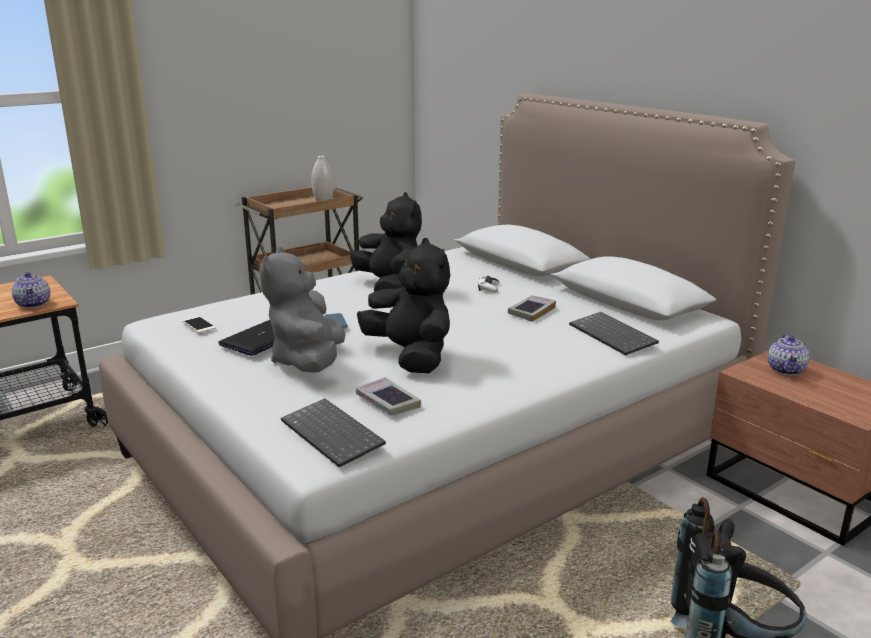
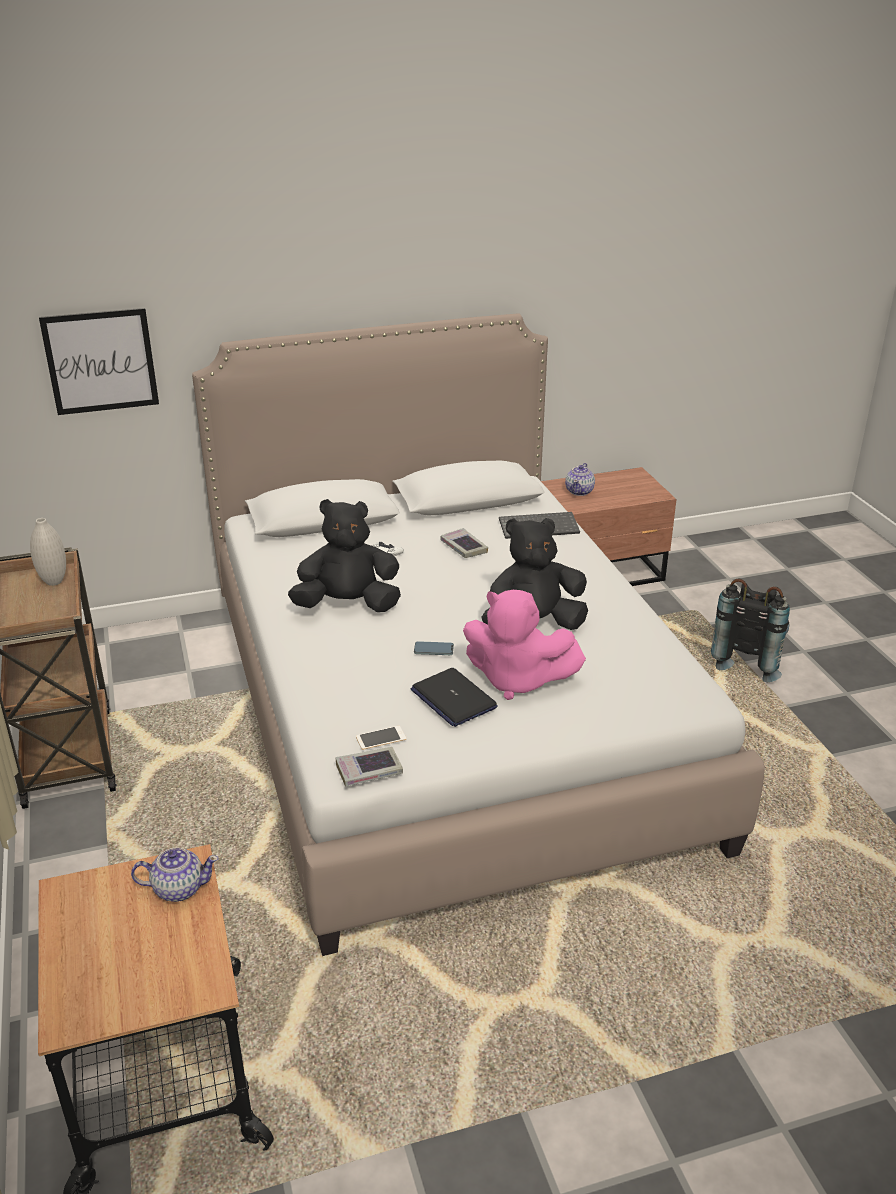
camera: 70 degrees left, 10 degrees up
grey plush toy [259,247,345,373] -> pink plush toy [463,590,586,700]
keyboard [281,398,386,468] -> none
book [356,377,421,416] -> book moved to [335,747,403,787]
teapot [767,334,809,375] -> teapot turned 75 degrees clockwise [565,463,595,496]
none -> picture [39,308,159,415]

